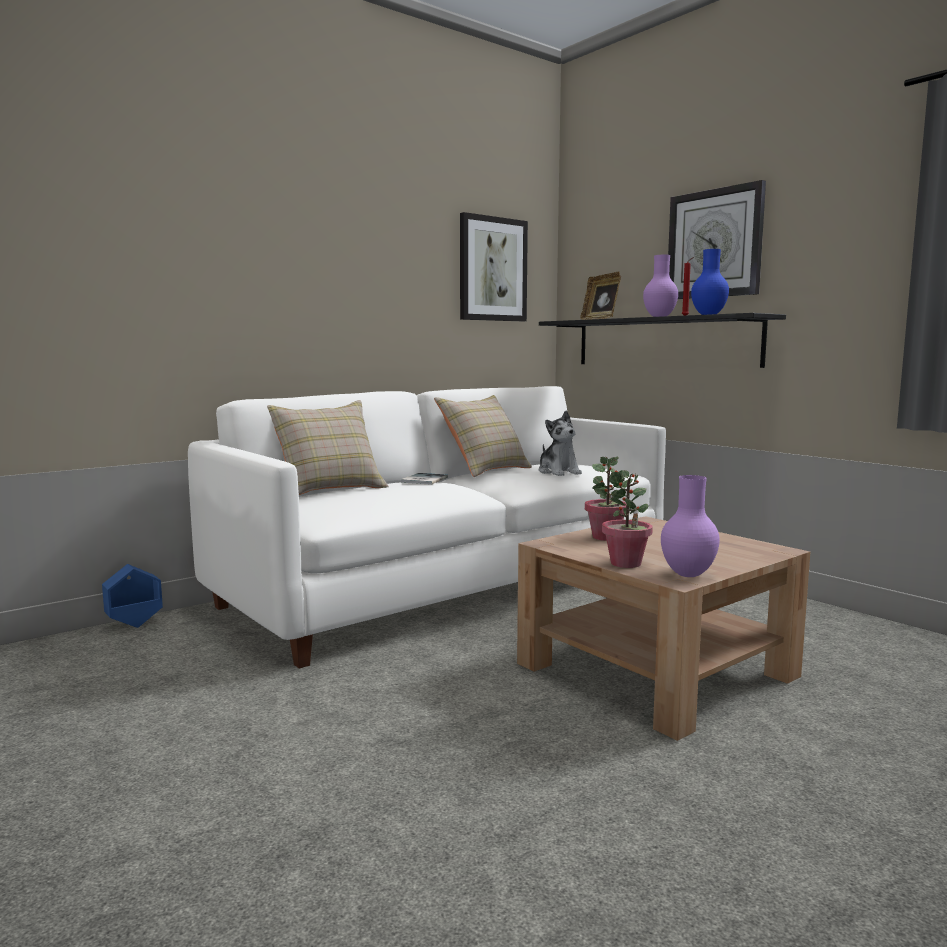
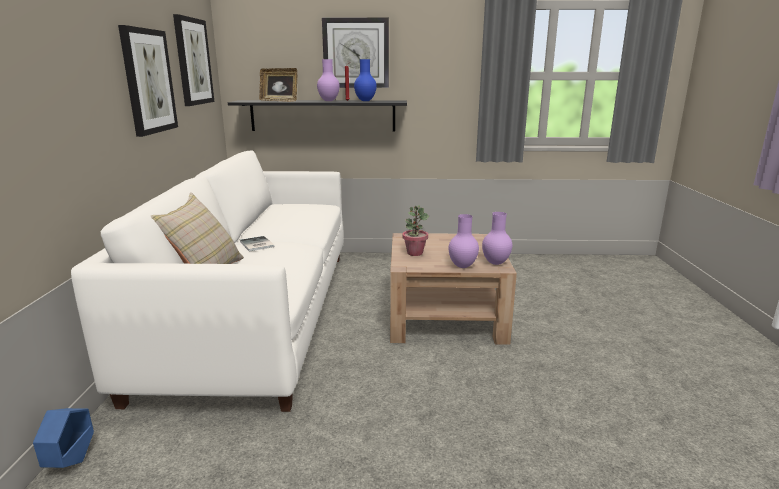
camera: 50 degrees left, 10 degrees up
beige pillow [434,395,532,477] -> none
plush toy [539,411,582,476] -> none
potted plant [602,470,653,568] -> purple vase [449,214,479,268]
none -> picture [118,25,178,137]

